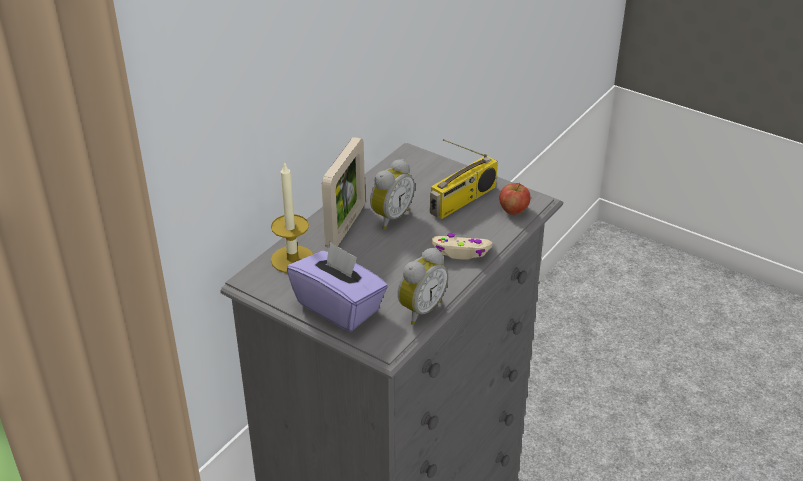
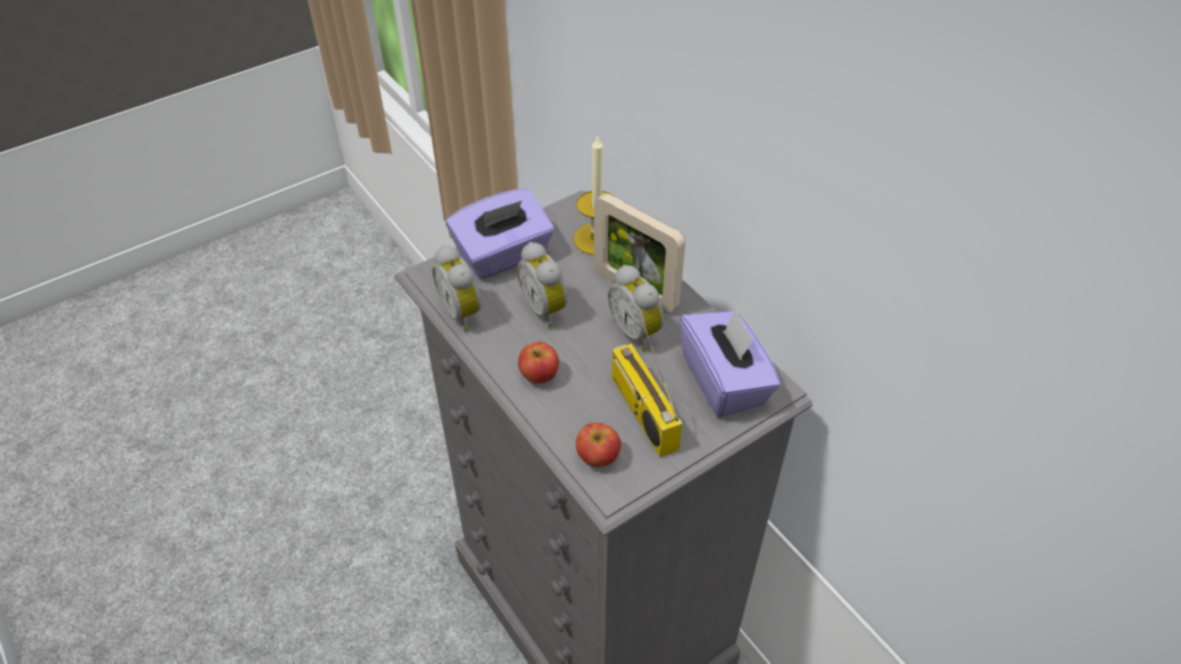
camera: 110 degrees right, 10 degrees up
beige game controller [432,233,492,260] -> apple [518,342,559,384]
none -> alarm clock [517,242,567,328]
none -> purple tissue box [679,309,781,417]

